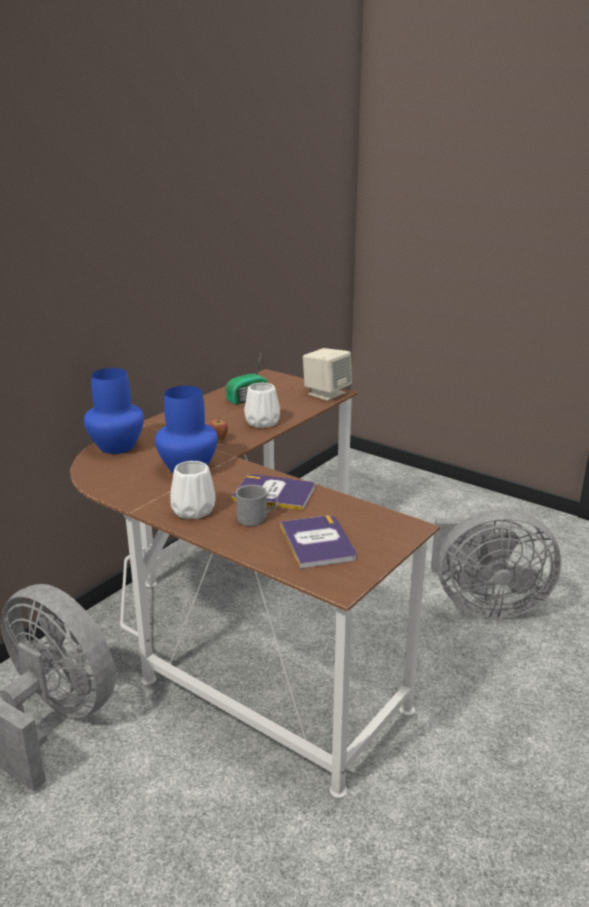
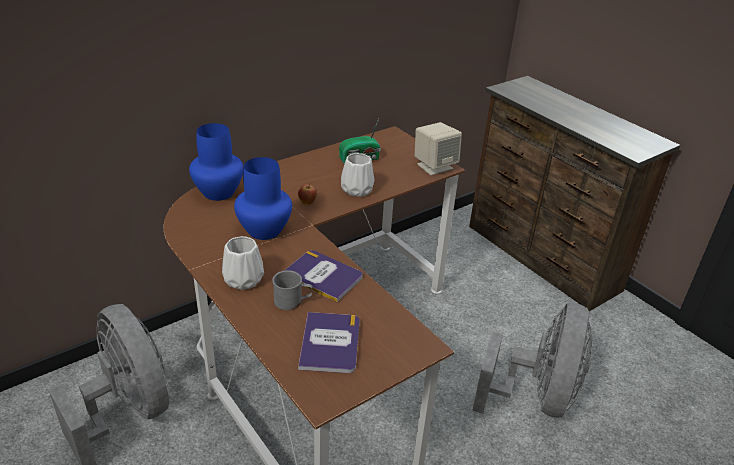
camera: 15 degrees right, 10 degrees up
grey fan [431,509,561,619] -> grey fan turned 90 degrees counterclockwise [472,303,592,418]
none -> brown dresser [469,76,680,311]

